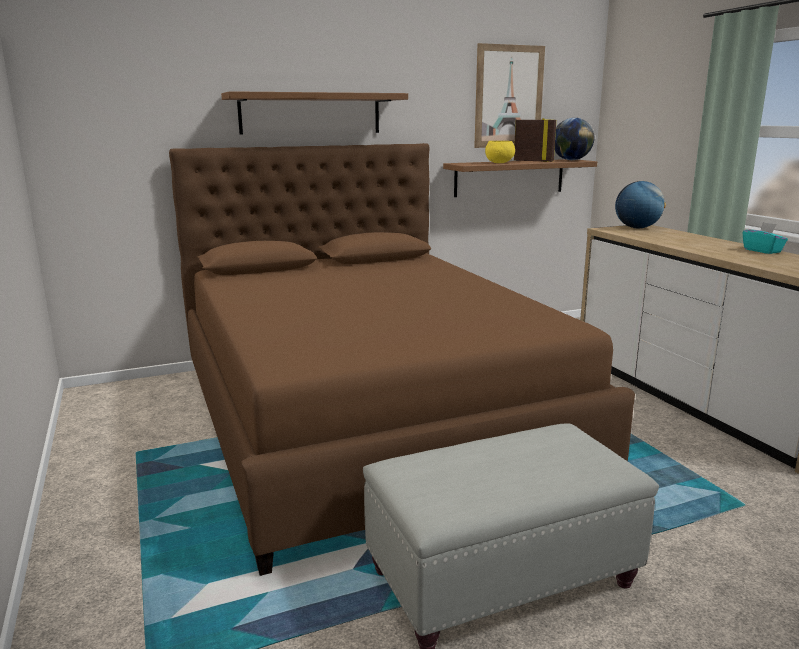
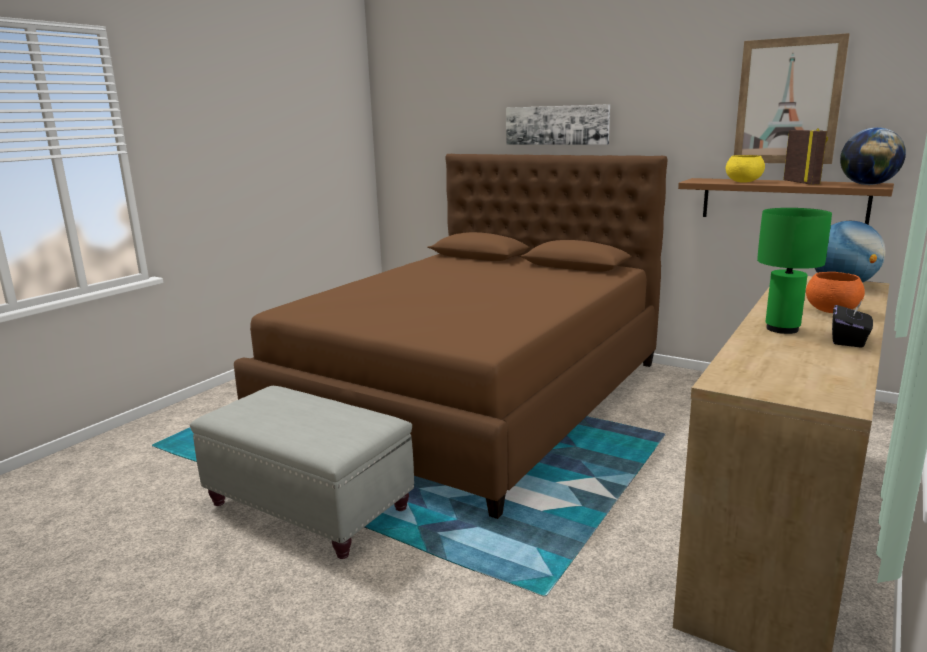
camera: 55 degrees right, 0 degrees up
brown shelf [221,91,408,135] -> picture [506,104,610,145]
turquoise tissue box [743,222,788,254] -> black tissue box [832,300,873,348]
none -> green table lamp [757,208,832,334]
none -> orange bowl [806,272,865,313]

